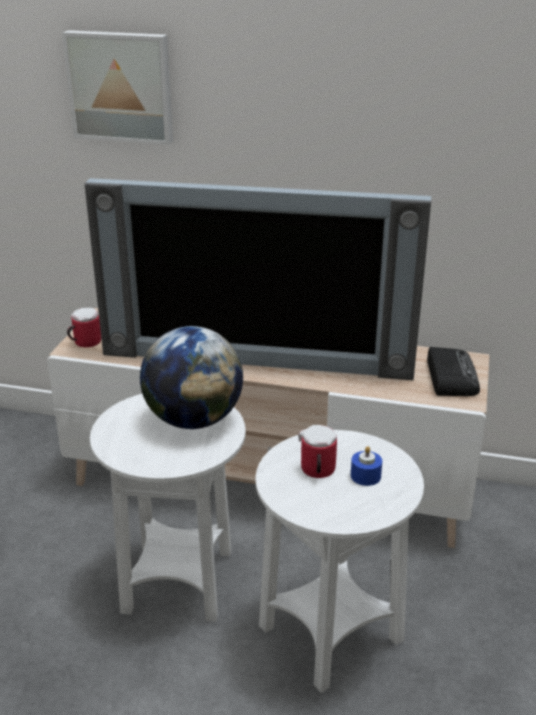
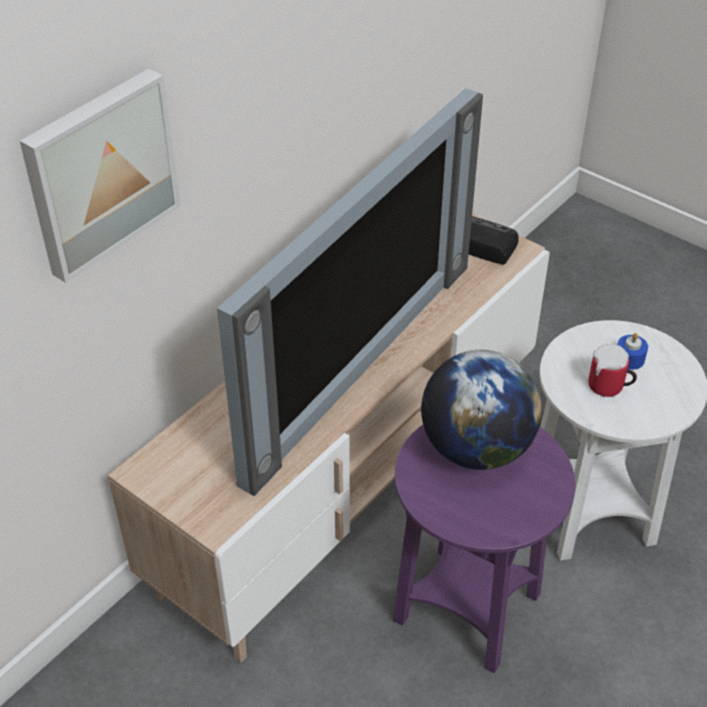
camera: 65 degrees left, 15 degrees up
mug [67,308,101,347] -> none
white side table [90,394,246,622] -> purple side table [393,425,575,673]

